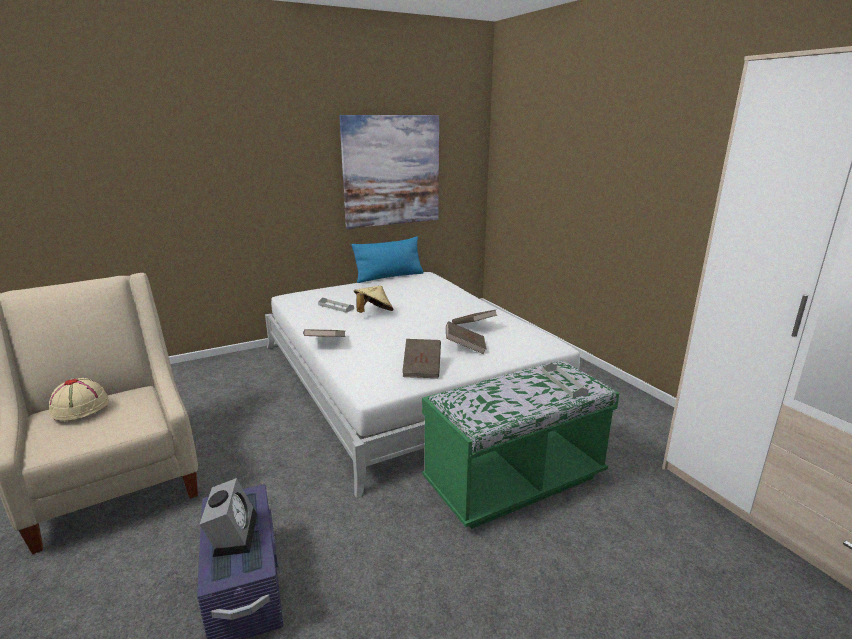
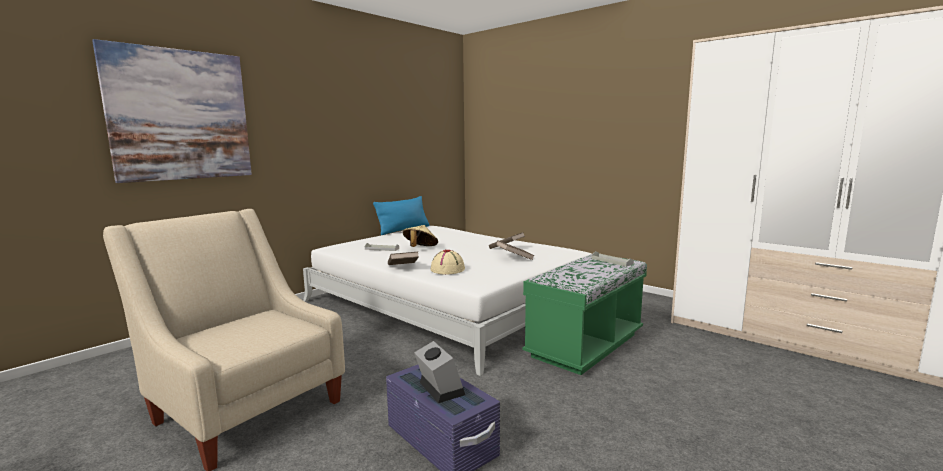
camera: 20 degrees left, 10 degrees down
beige hat [49,378,109,421] -> beige hat moved to [431,250,465,274]
picture [339,115,439,229] -> picture moved to [92,39,252,183]
brown book [402,339,441,378] -> none

